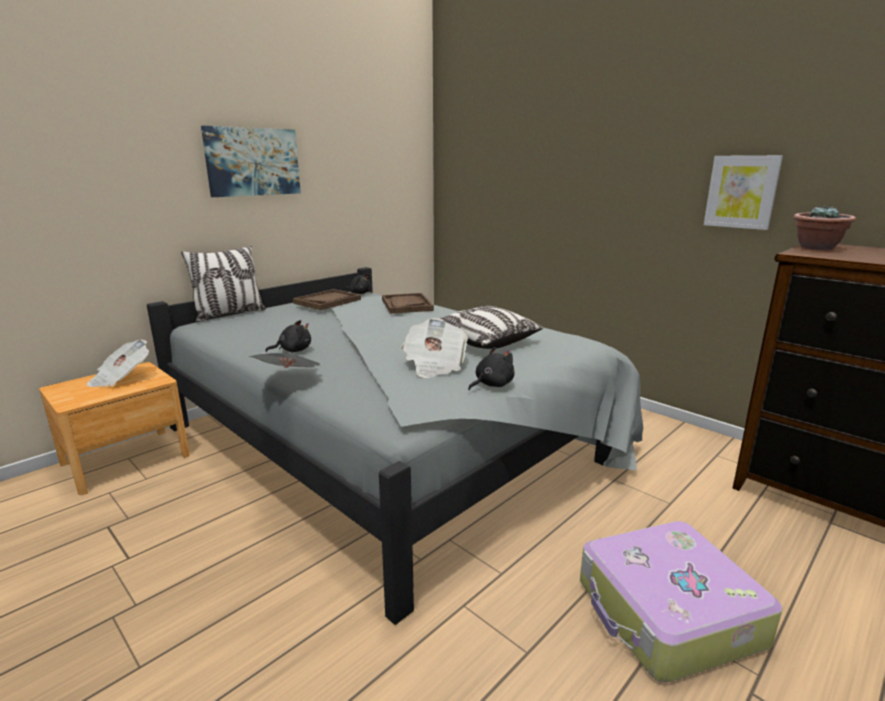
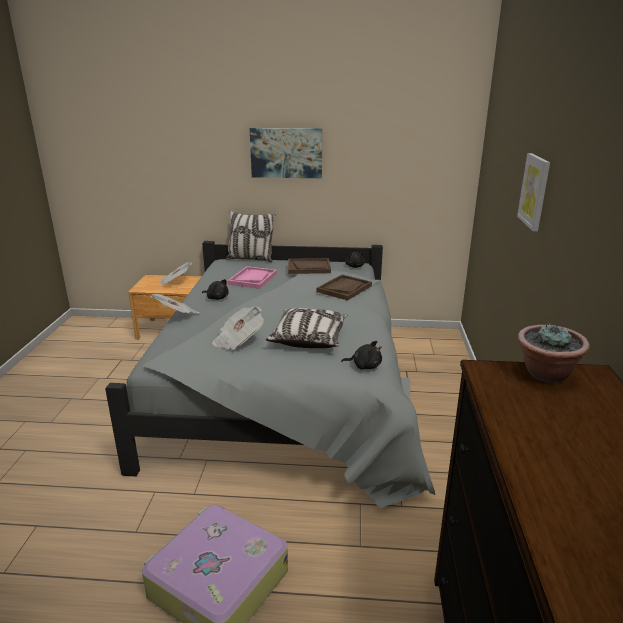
camera: 50 degrees right, 5 degrees up
black plush toy [468,347,514,390] -> black plush toy moved to [341,341,382,370]
picture [704,155,783,230] -> picture moved to [517,153,550,232]
none -> pink tray [228,266,277,289]

